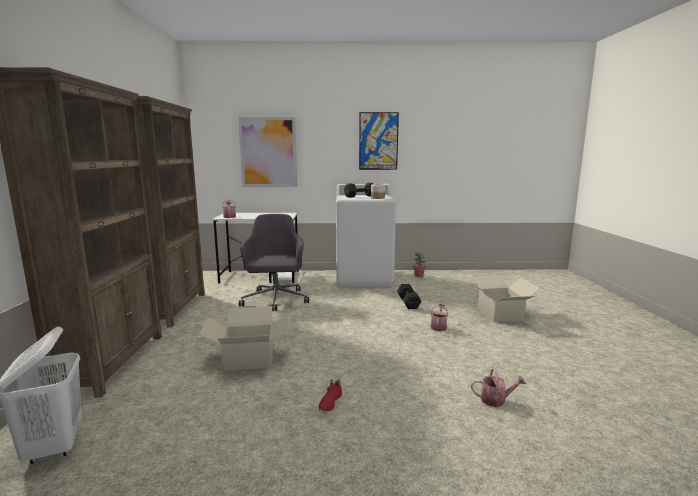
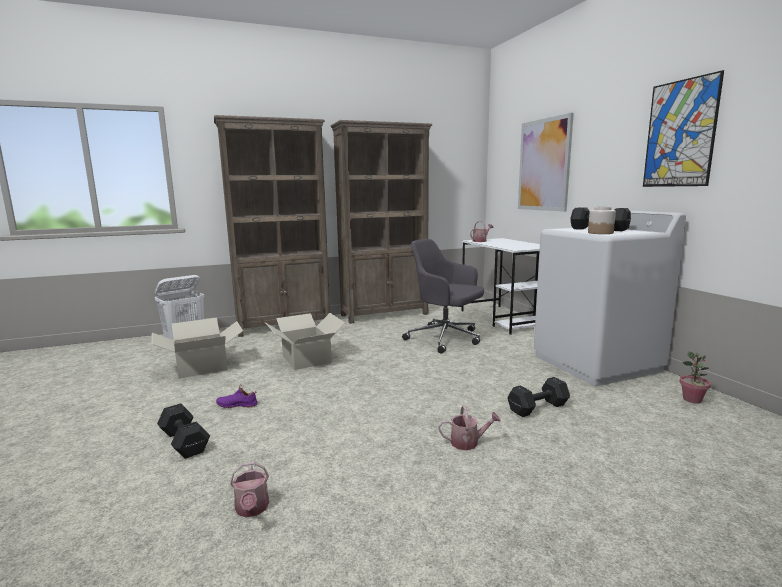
camera: 70 degrees right, 0 degrees up
grey office chair [239,214,309,311] -> grey office chair turned 120 degrees counterclockwise [402,239,484,354]
red shoe [319,378,342,411] -> purple shoe [216,384,258,408]
cardboard box [468,276,540,322] -> cardboard box moved to [152,318,243,379]
none -> black dumbbell [157,403,210,459]

